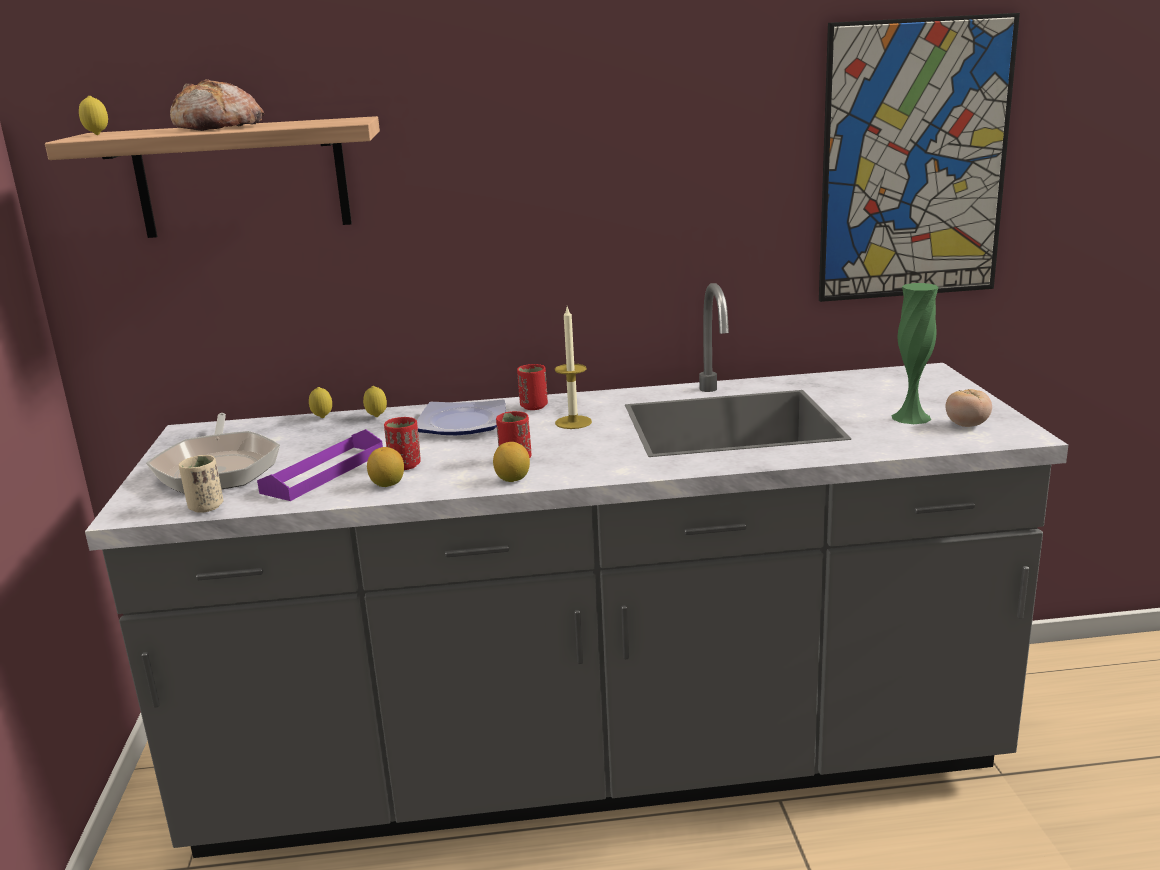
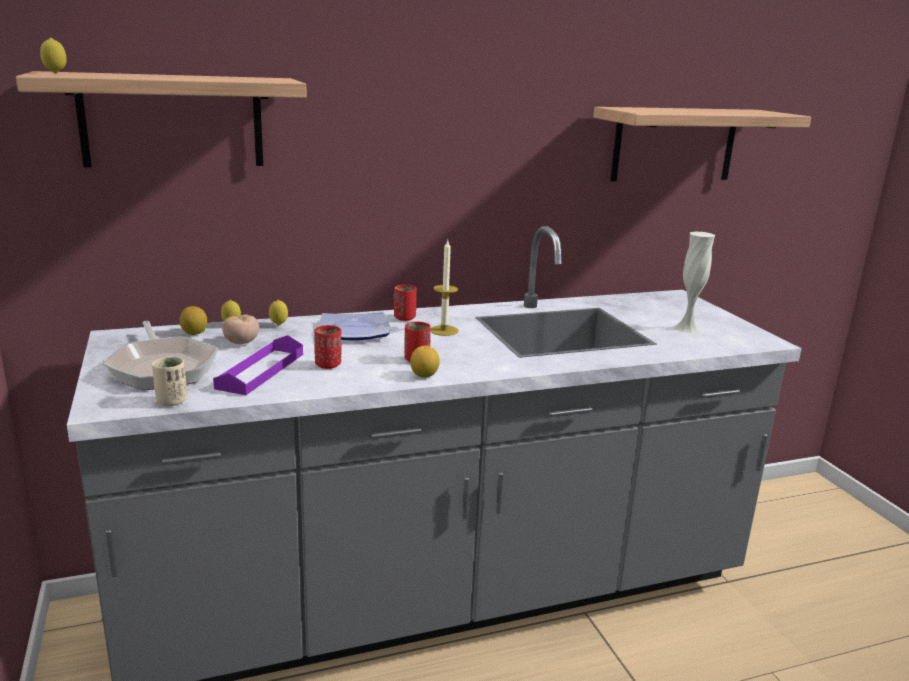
camera: 15 degrees left, 0 degrees up
bread [170,79,264,131] -> none
lemon [367,447,404,487] -> lemon moved to [180,306,207,335]
picture [819,13,1020,302] -> shelf [593,107,811,182]
green vase [891,283,938,424] -> white vase [674,232,715,334]
tomato [946,389,992,427] -> tomato moved to [222,314,259,344]

